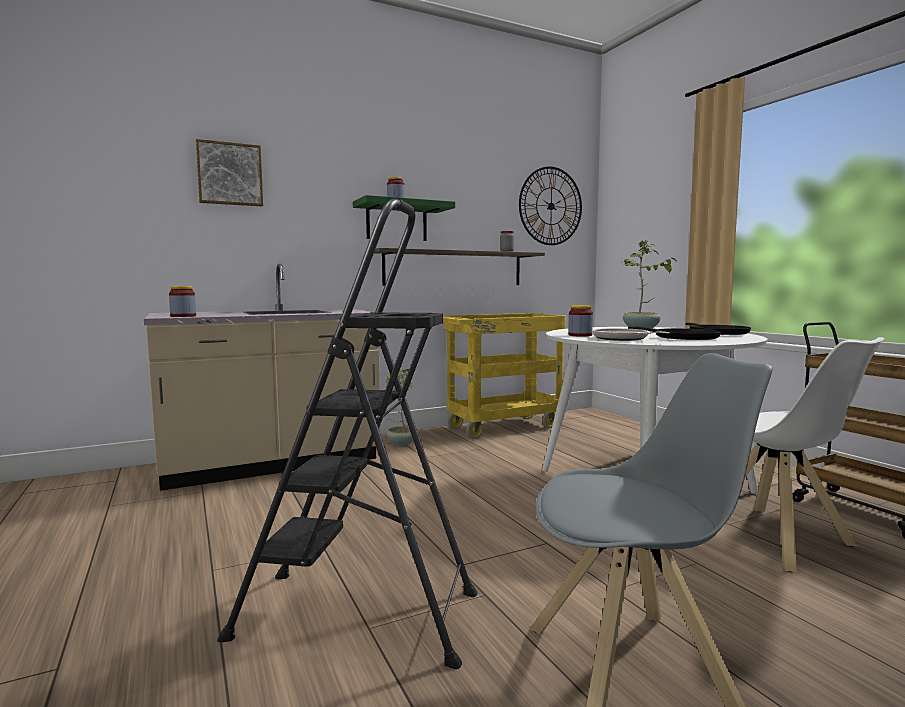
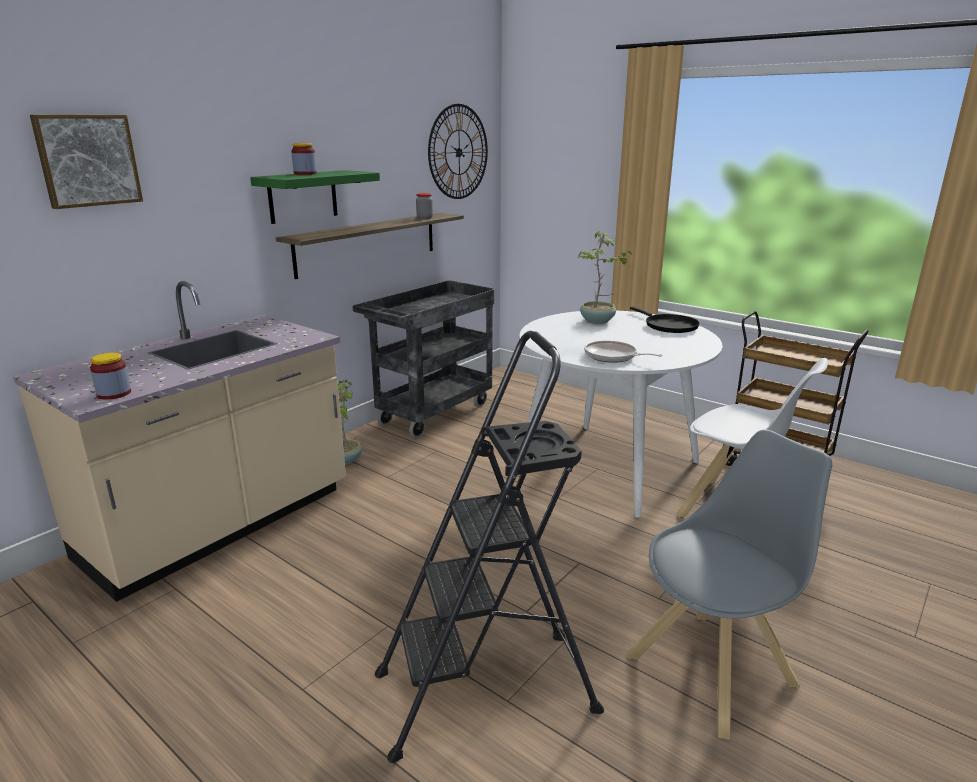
camera: 25 degrees left, 15 degrees up
yellow cart [443,313,566,439] -> black cart [352,281,494,438]
jar [568,305,593,337] -> none
black frying pan [628,326,721,340] -> none

